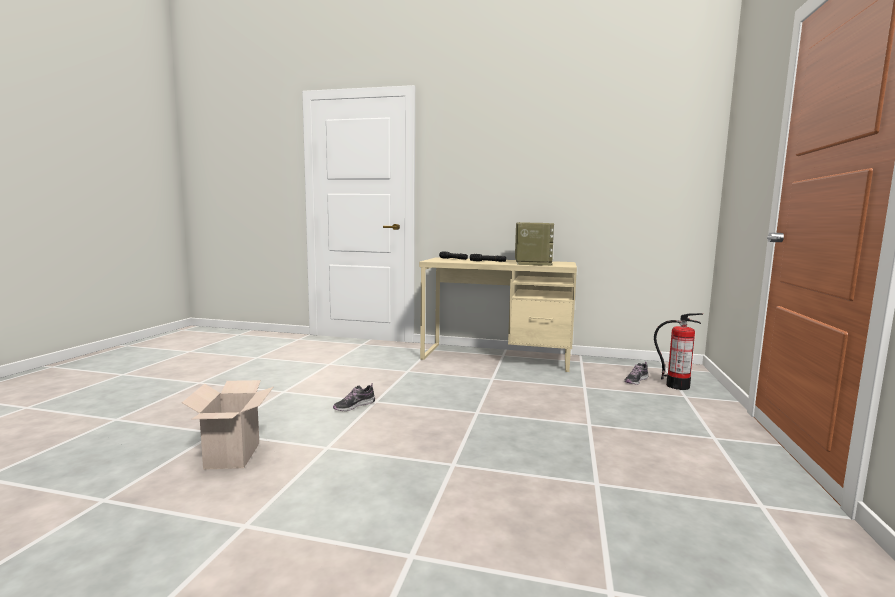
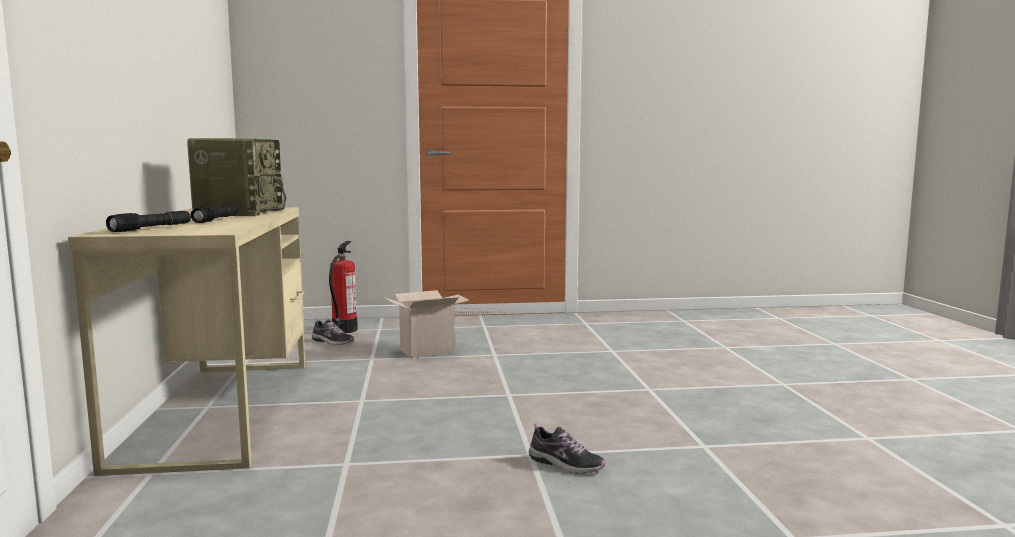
camera: 110 degrees left, 0 degrees up
cardboard box [182,380,273,470] -> cardboard box moved to [384,290,470,358]
radio [515,222,554,266] -> radio turned 105 degrees clockwise [187,138,286,216]

